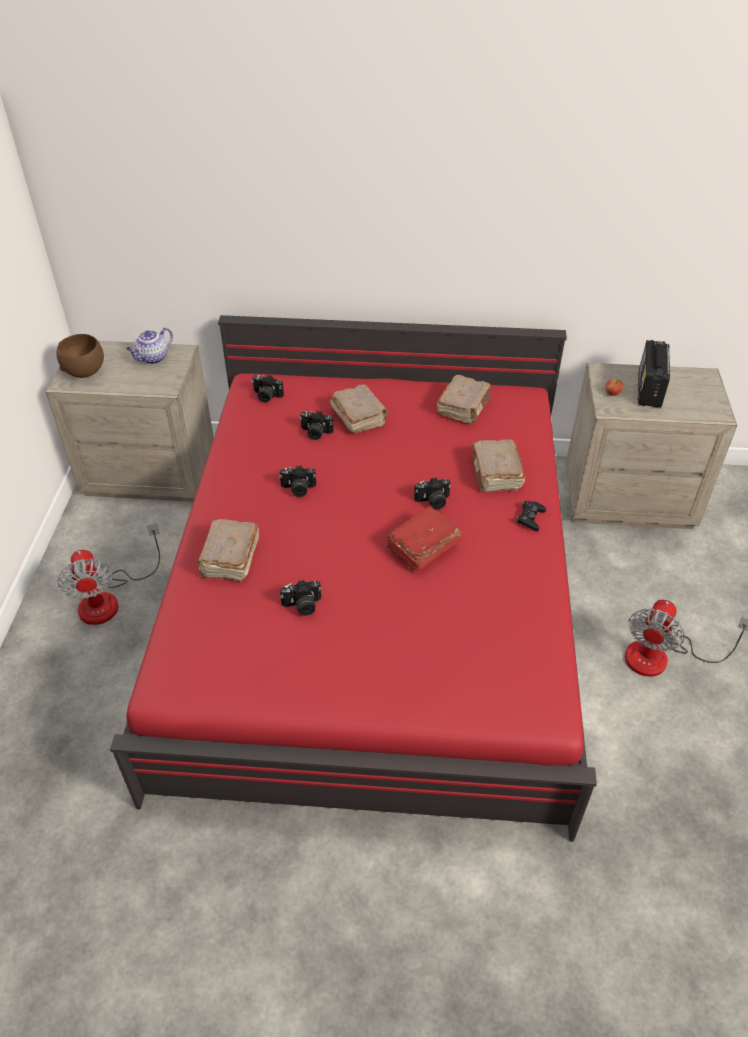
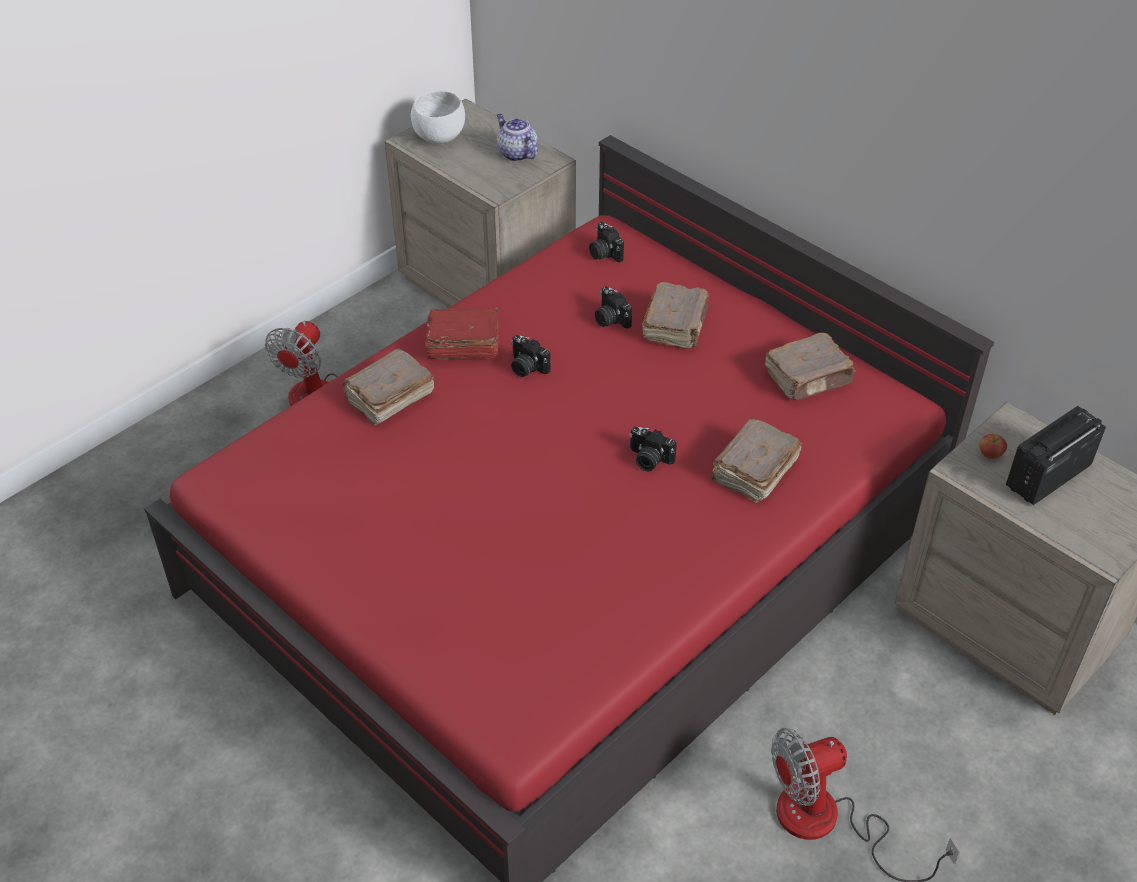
camera: 40 degrees right, 0 degrees up
brown bowl [56,334,104,378] -> white bowl [411,91,465,144]
teapot [126,328,173,364] -> teapot turned 60 degrees clockwise [497,114,538,162]
camera [280,580,322,616] -> none
red book [387,506,461,572] -> red book moved to [425,307,499,360]
black game controller [516,501,546,531] -> none

